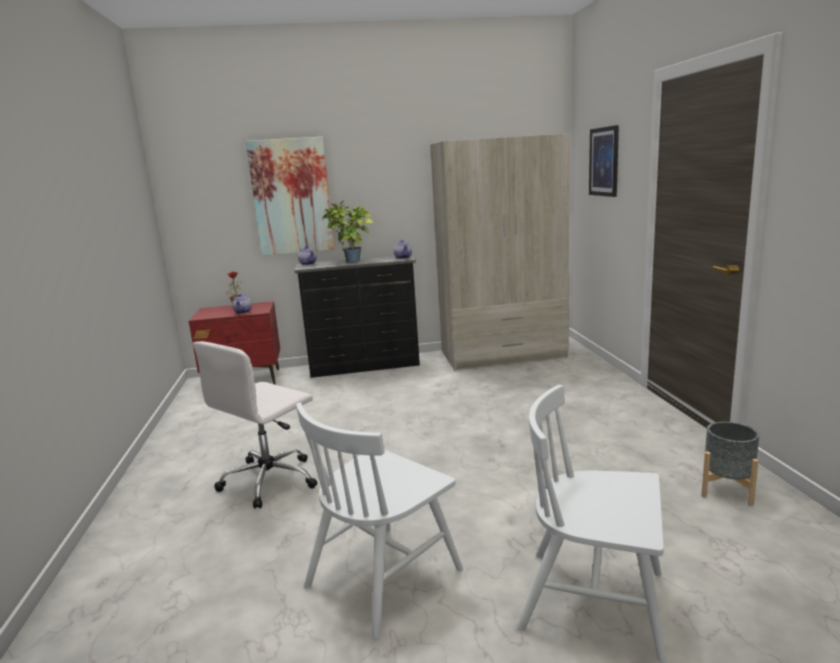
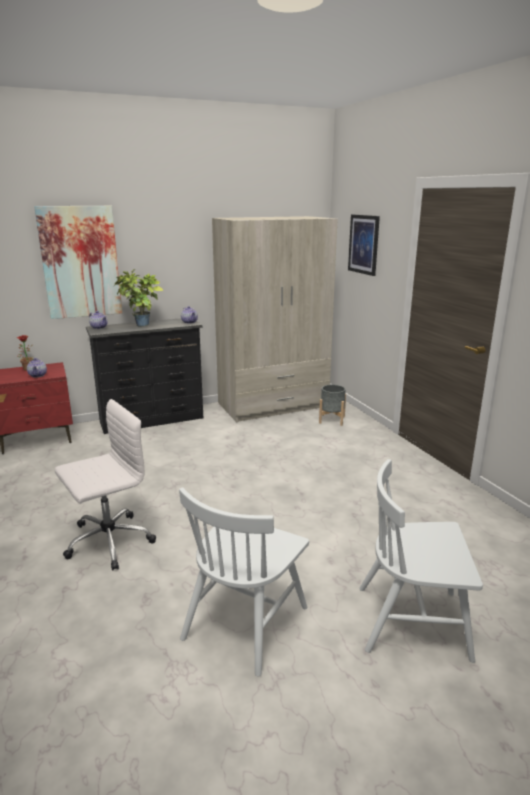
camera: 15 degrees left, 5 degrees up
white office chair [193,341,317,509] -> white office chair turned 150 degrees counterclockwise [55,399,156,570]
grey planter [701,422,759,506] -> grey planter moved to [319,385,346,426]

